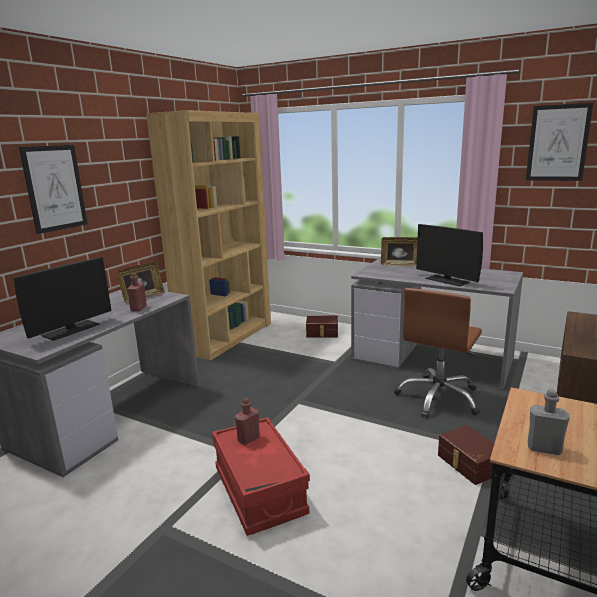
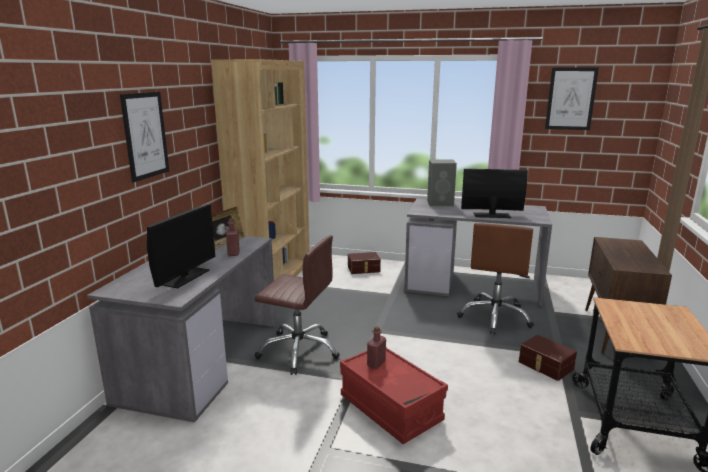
camera: 15 degrees left, 0 degrees up
picture frame [381,237,418,267] -> grey speaker [427,159,457,206]
monitor [416,224,483,286] -> monitor turned 150 degrees clockwise [461,169,528,218]
grey bottle [528,389,570,455] -> none
none -> brown office chair [255,235,340,375]

